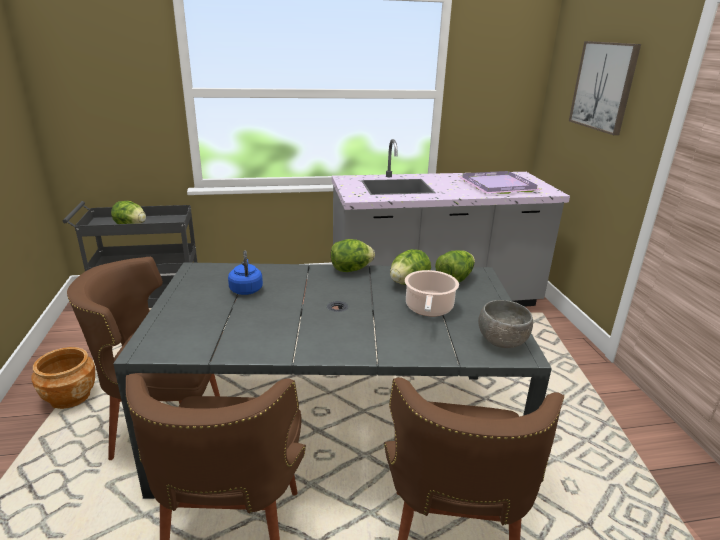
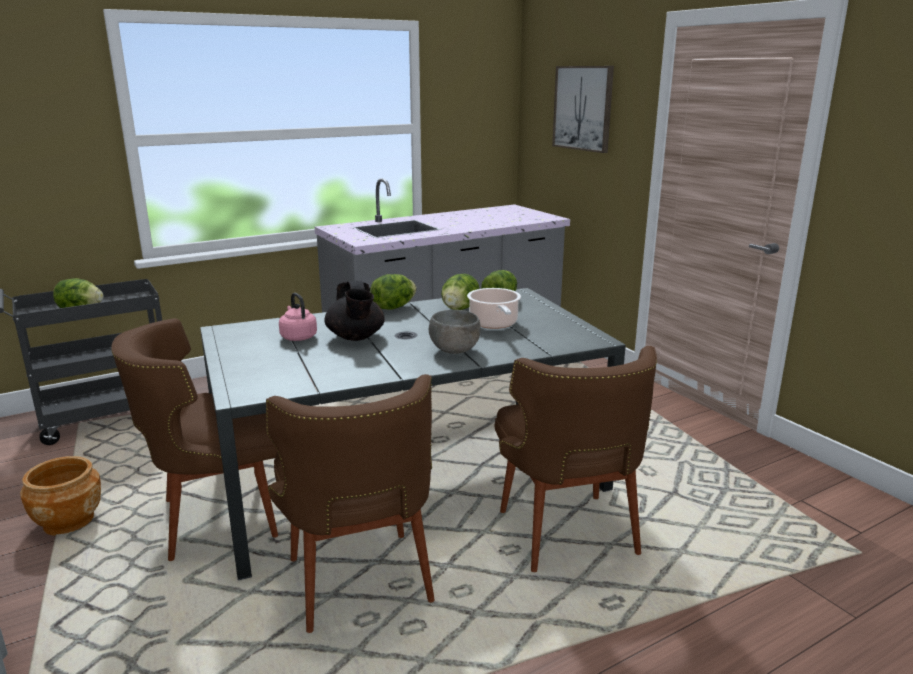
camera: 20 degrees left, 5 degrees down
blue kettle [228,251,263,295] -> pink kettle [279,293,317,341]
purple tray [458,171,541,194] -> none
grey bowl [478,300,533,348] -> grey bowl moved to [429,310,481,354]
none -> black teapot [324,281,385,341]

